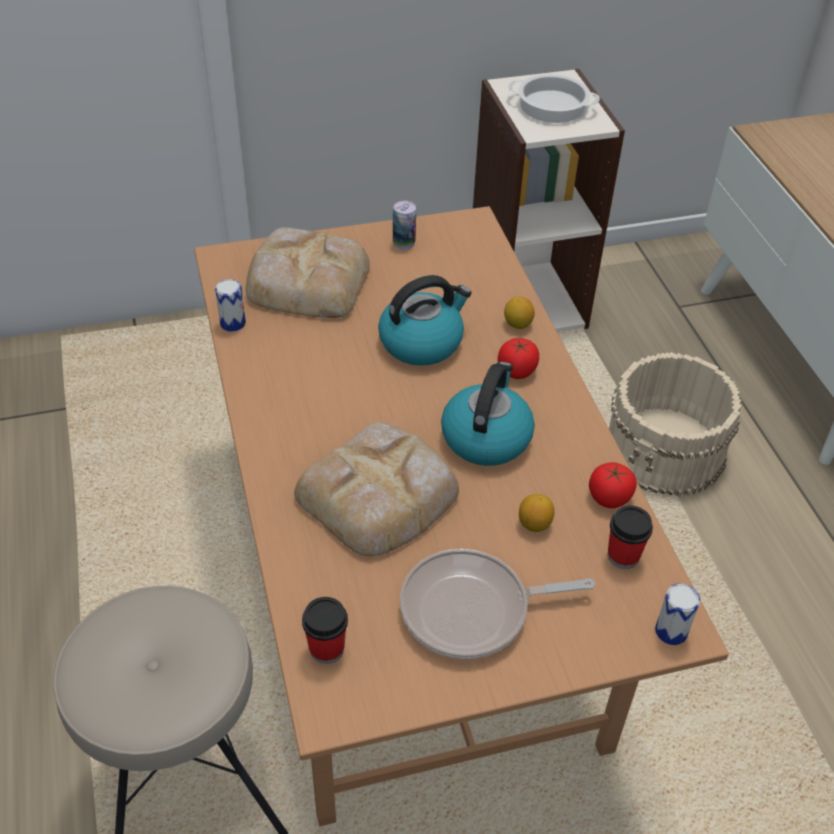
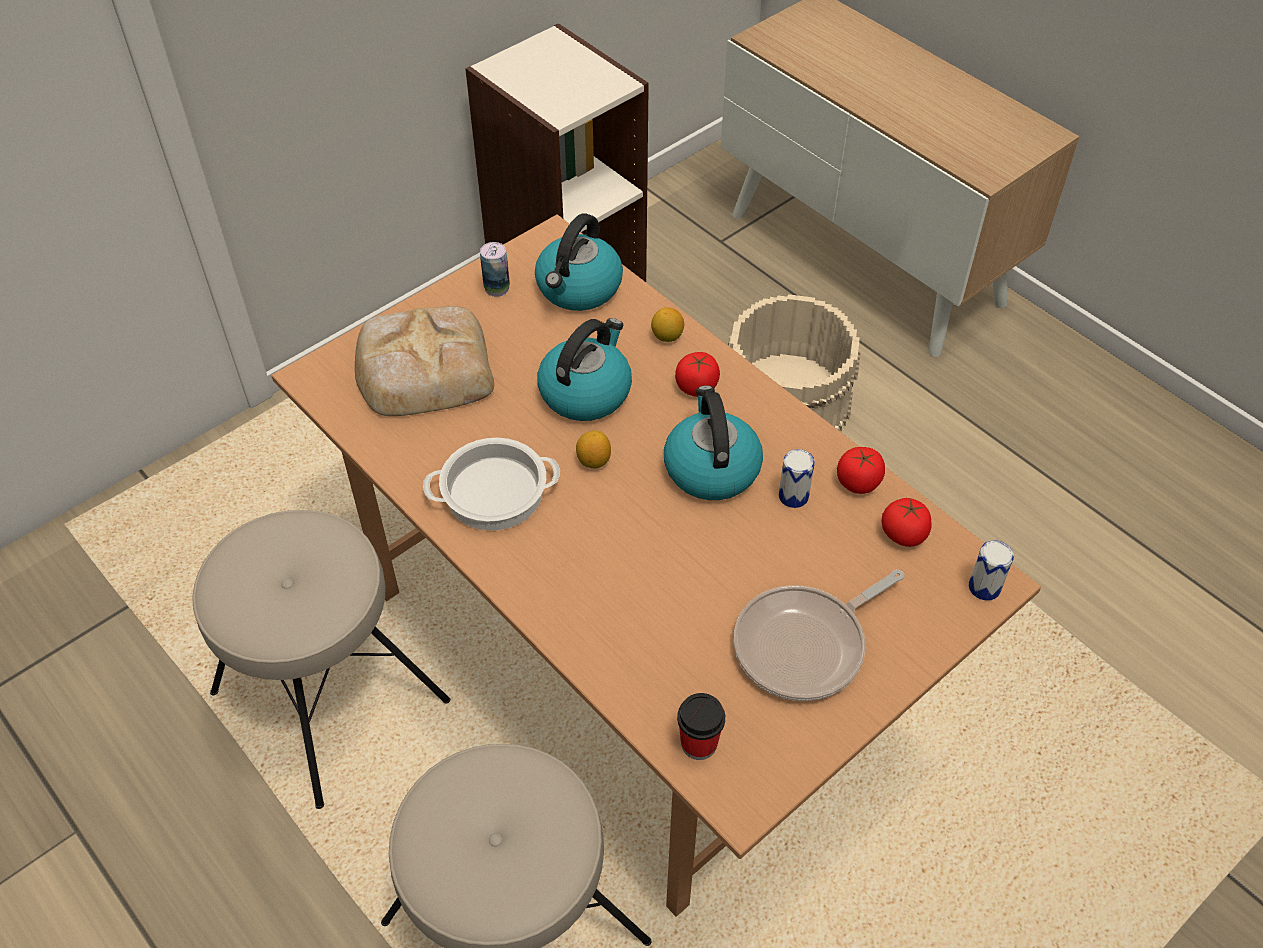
camera: 25 degrees left, 5 degrees up
can [215,279,246,332] -> can moved to [779,449,815,508]
bread [294,422,459,556] -> none
cooking pot [508,74,600,123] -> cooking pot moved to [423,438,560,531]
lemon [519,494,555,532] -> lemon moved to [576,431,611,469]
cup [608,506,653,569] -> tomato [881,498,931,547]
none -> beige stool [192,510,450,809]
none -> kettle [535,213,623,311]

